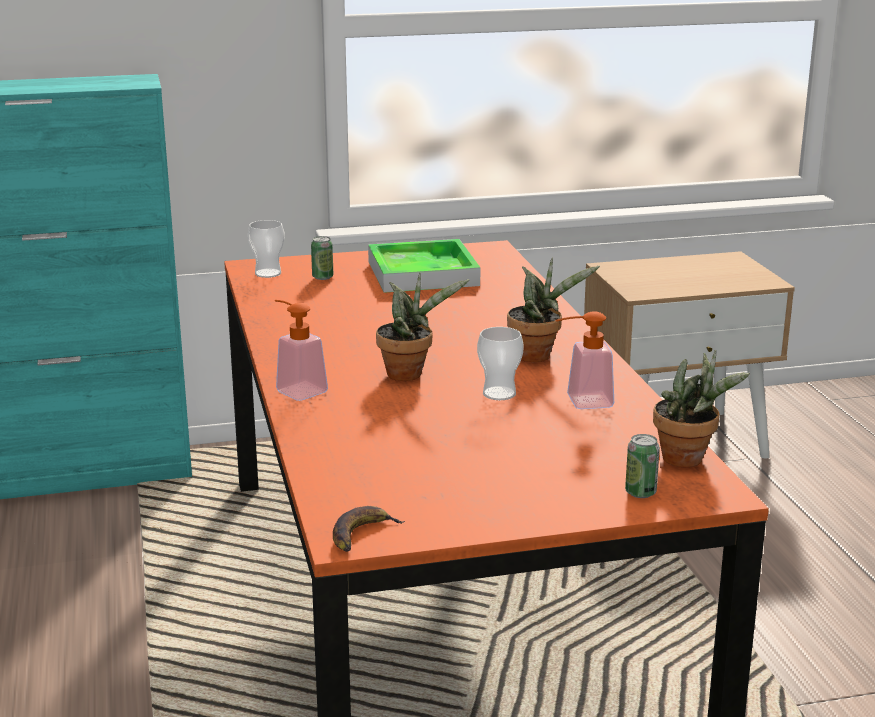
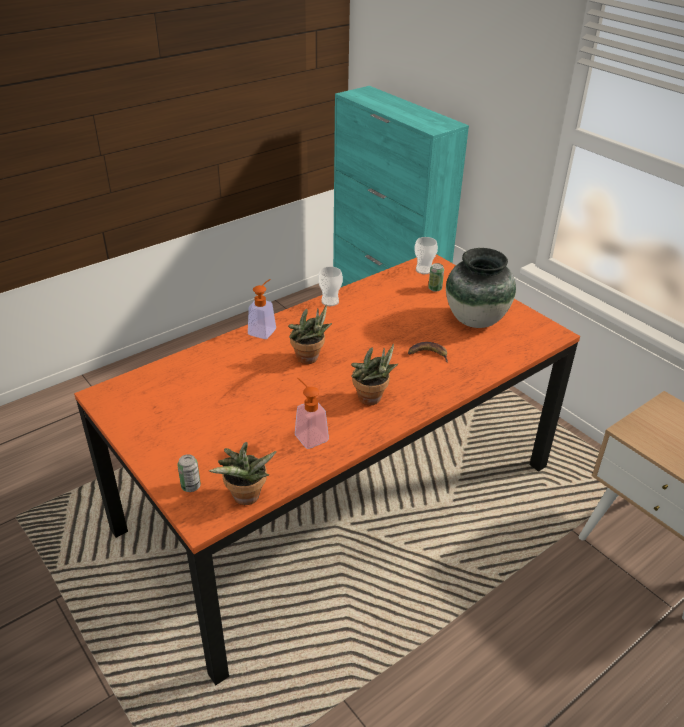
camera: 65 degrees right, 15 degrees up
banana [333,506,405,552] -> banana moved to [408,342,448,362]
tray [368,239,480,293] -> vase [446,248,516,328]
cup [477,327,524,400] -> cup moved to [318,267,343,306]

